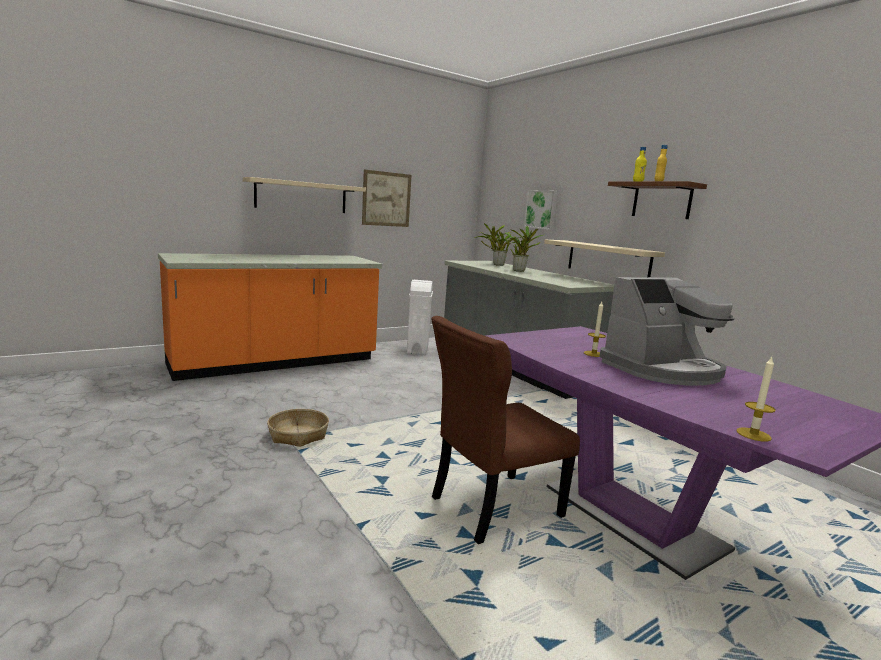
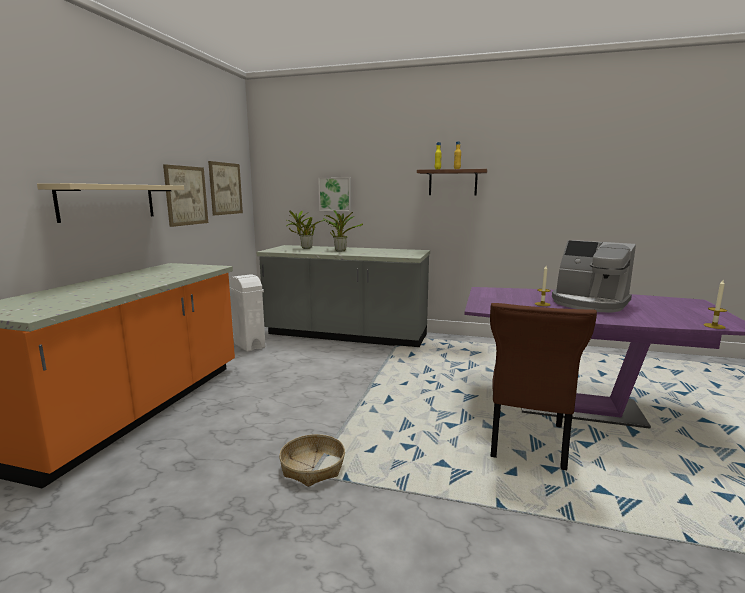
camera: 40 degrees left, 0 degrees up
beige shelf [544,240,665,278] -> none
coffee machine [600,277,734,385] -> coffee machine turned 105 degrees clockwise [552,240,636,313]
none -> picture [208,161,243,215]

